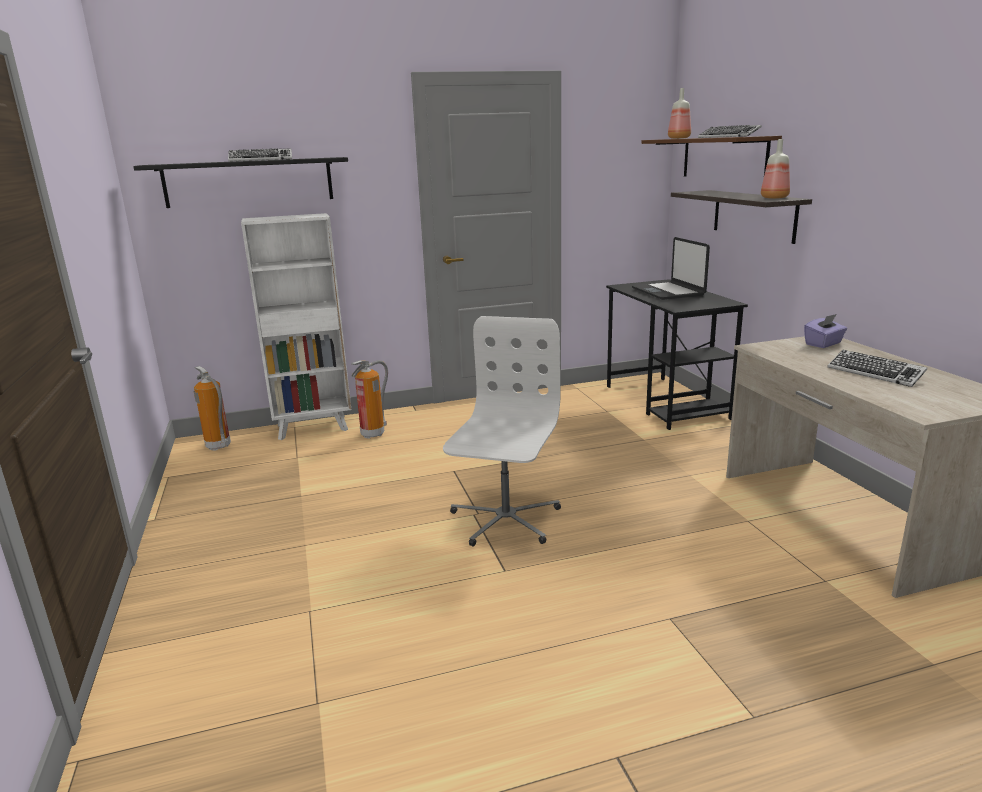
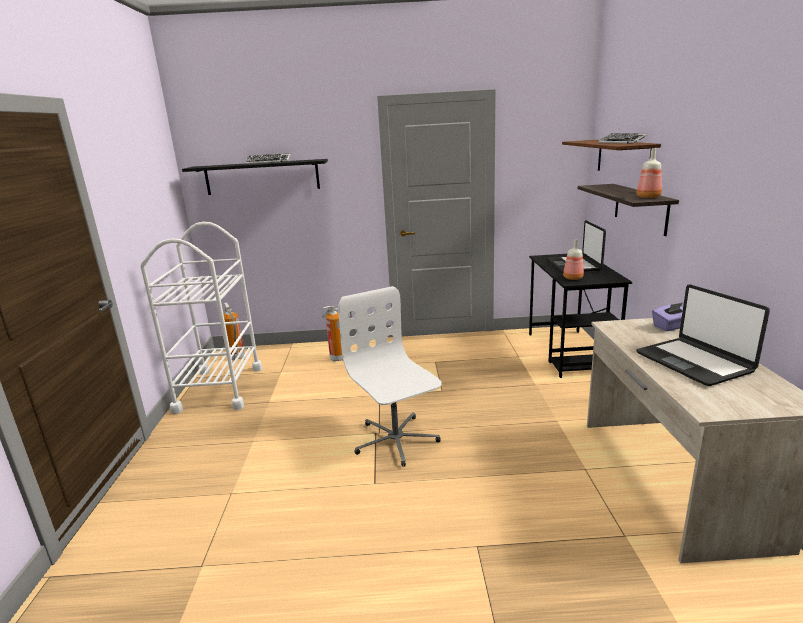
camera: 15 degrees right, 0 degrees up
white bookcase [241,213,351,440] -> none
white office chair [443,316,561,546] -> white office chair turned 60 degrees counterclockwise [338,286,442,467]
bottle [668,88,691,139] -> bottle moved to [563,239,584,280]
keyboard [828,350,927,387] -> laptop [636,284,770,386]
none -> white cart [140,222,263,414]

